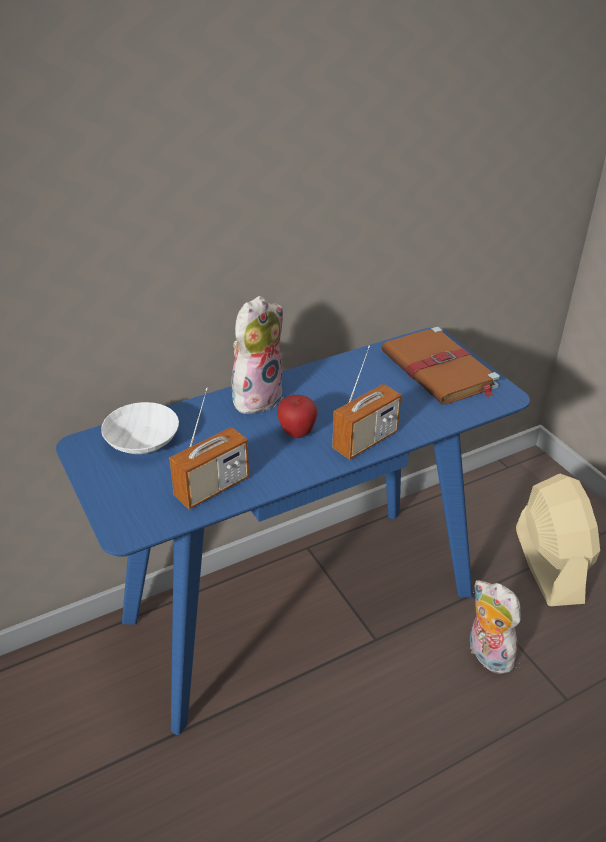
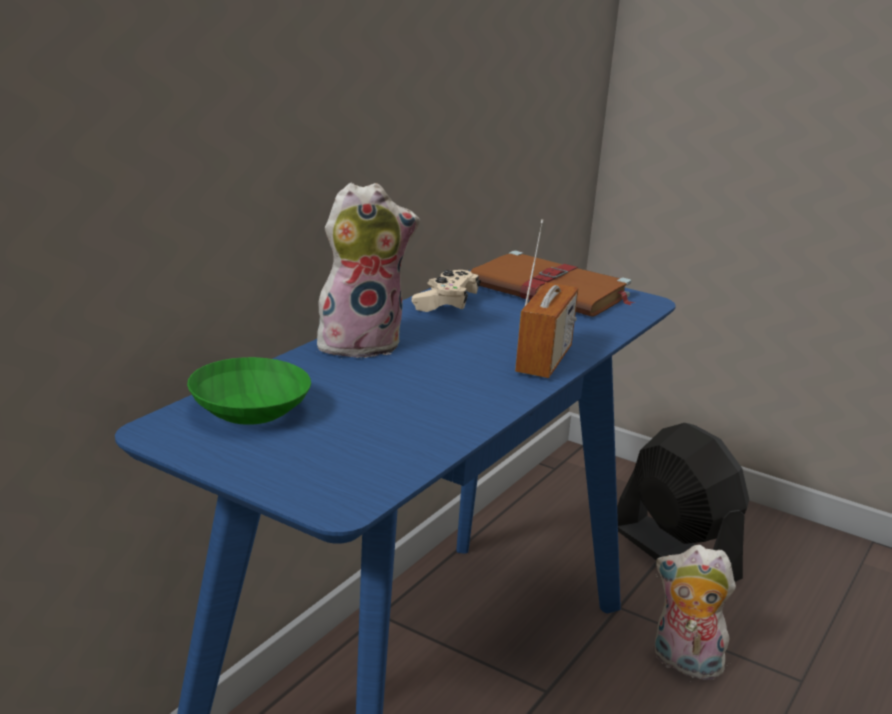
camera: 30 degrees left, 15 degrees down
white bowl [101,402,179,454] -> green bowl [187,357,311,425]
radio [169,387,249,509] -> none
plush toy [231,296,283,414] -> plush toy turned 60 degrees clockwise [317,183,420,359]
apple [277,395,318,438] -> none
beige fan [516,474,600,606] -> black fan [617,423,749,582]
none -> beige game controller [411,270,481,312]

